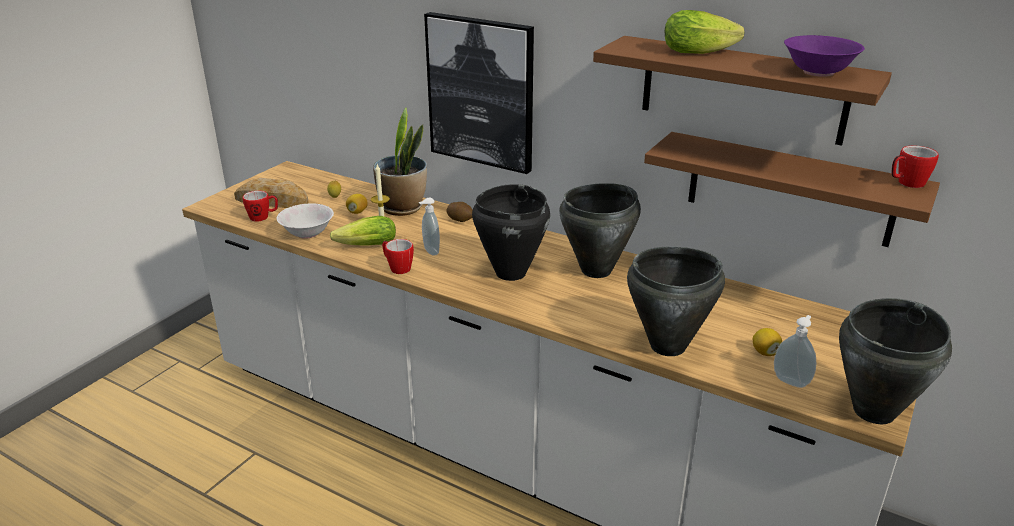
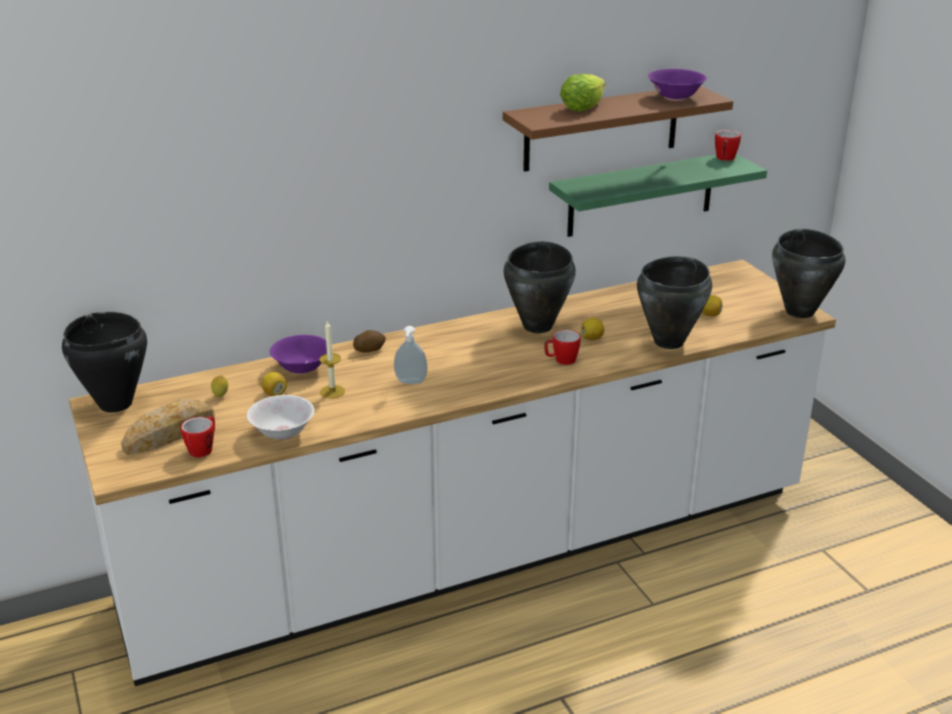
camera: 55 degrees left, 0 degrees up
lettuce [330,216,396,246] -> none
potted plant [373,108,427,216] -> purple bowl [270,335,327,374]
mug [382,239,414,274] -> mug moved to [544,330,581,365]
picture [424,12,534,174] -> none
black cooking pot [472,184,550,281] -> black cooking pot moved to [62,312,147,413]
brown shelf [644,132,940,247] -> green shelf [549,154,767,237]
soap dispenser [774,315,816,388] -> none
none -> lemon [581,318,604,340]

